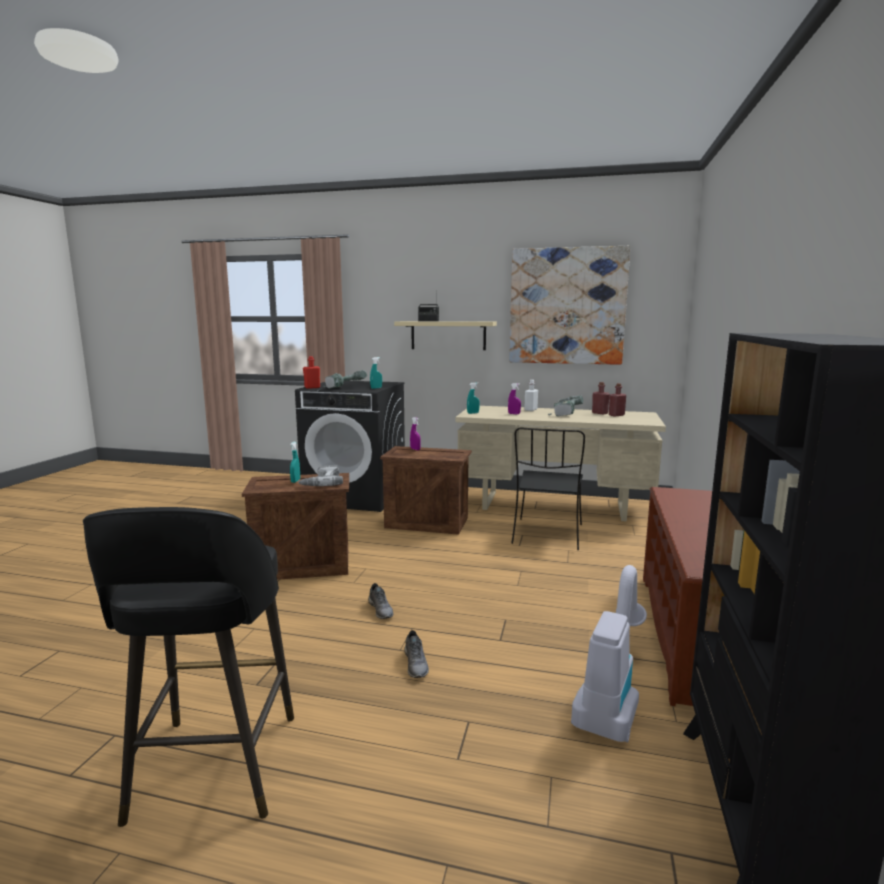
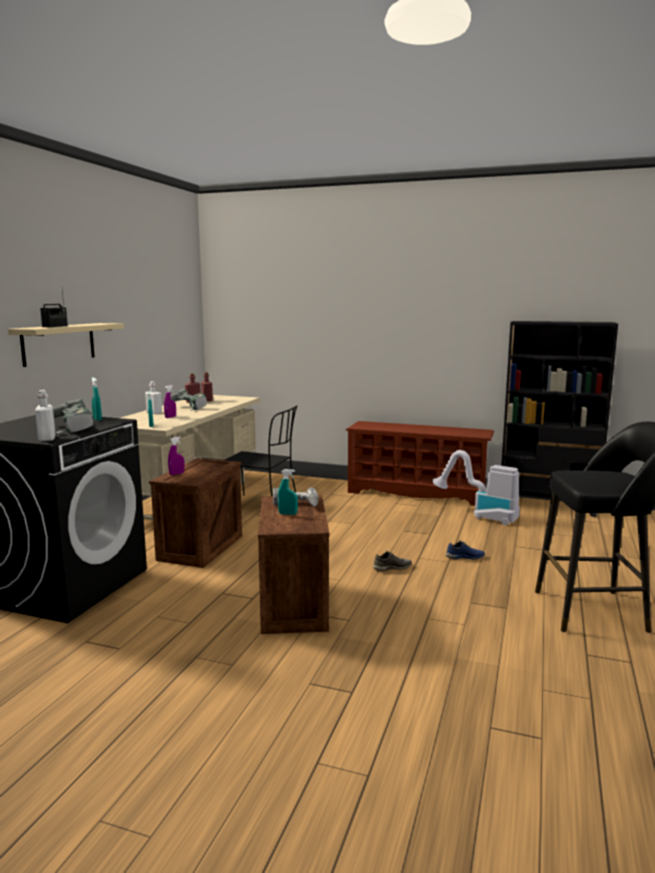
camera: 85 degrees left, 0 degrees up
red bottle [303,356,320,389] -> white bottle [35,390,56,441]
grey shoe [404,630,429,678] -> blue shoe [446,540,485,559]
picture [509,246,630,365] -> none

